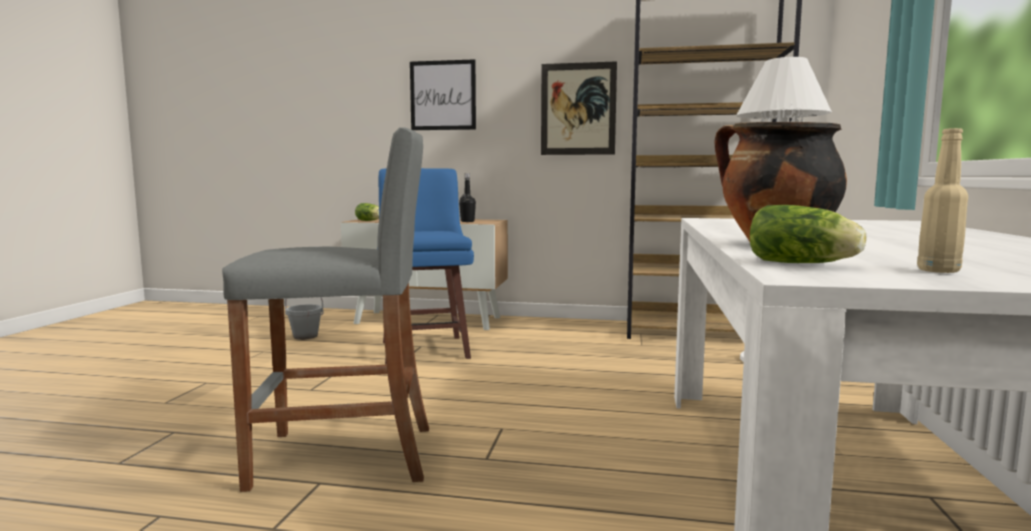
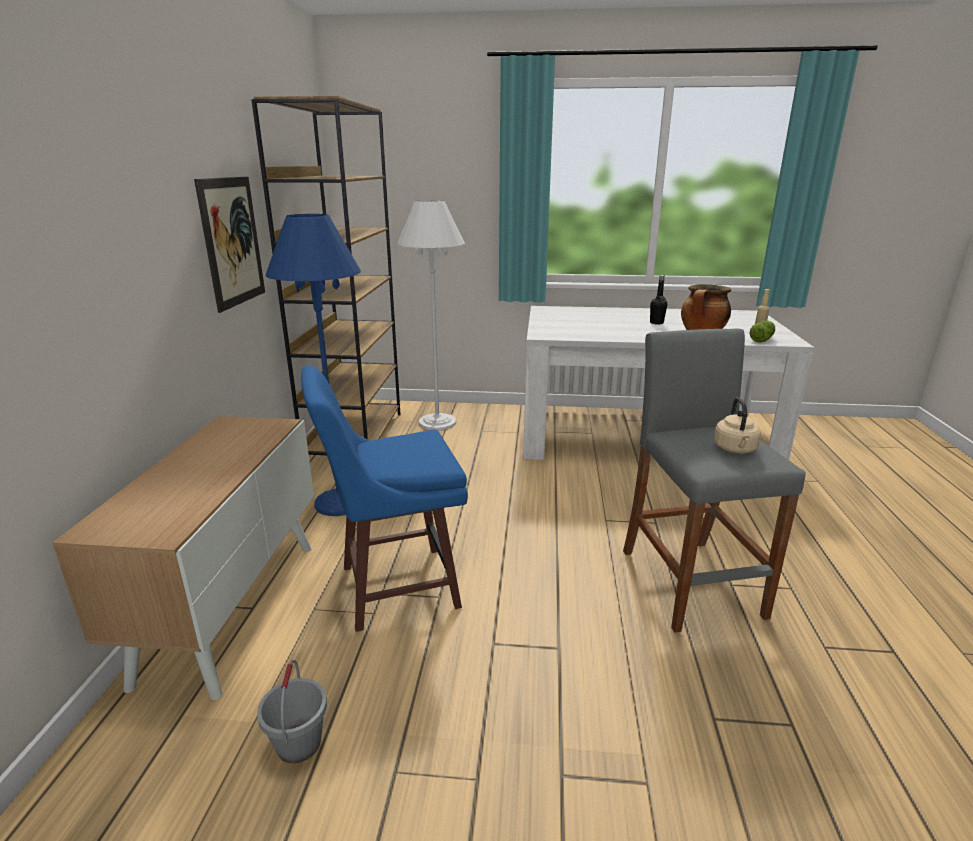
camera: 95 degrees left, 15 degrees up
lettuce [355,203,379,221] -> none
picture [410,59,476,130] -> none
black bottle [459,174,476,222] -> black bottle moved to [650,275,667,325]
none -> blue floor lamp [266,214,361,516]
none -> beige kettle [714,397,761,454]

